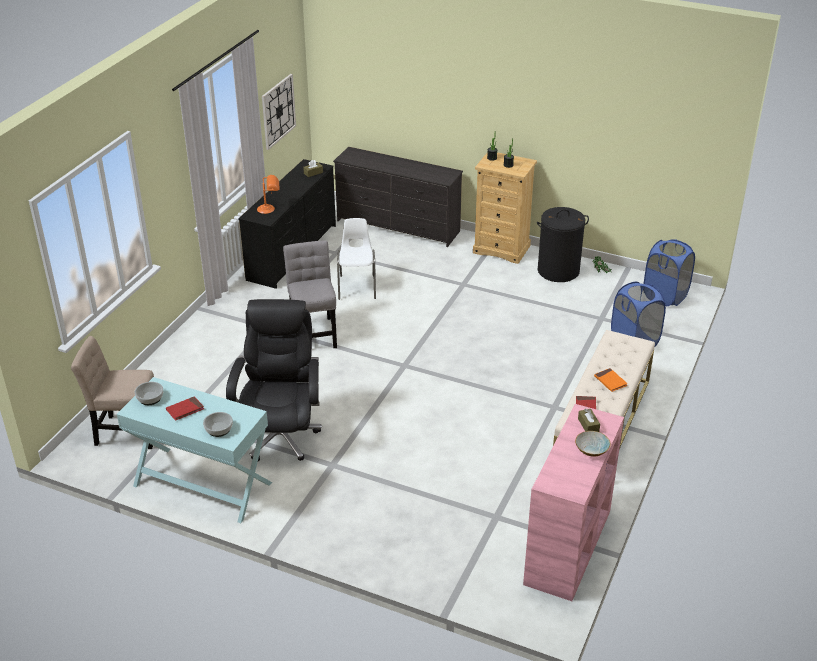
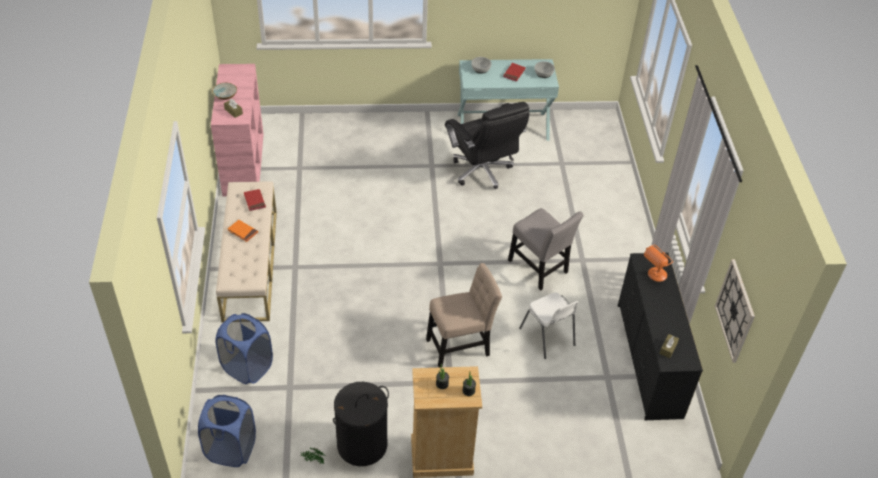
camera: 150 degrees right, 10 degrees up
beige chair [71,336,154,449] -> beige chair moved to [426,263,502,368]
black dresser [333,147,463,247] -> none

